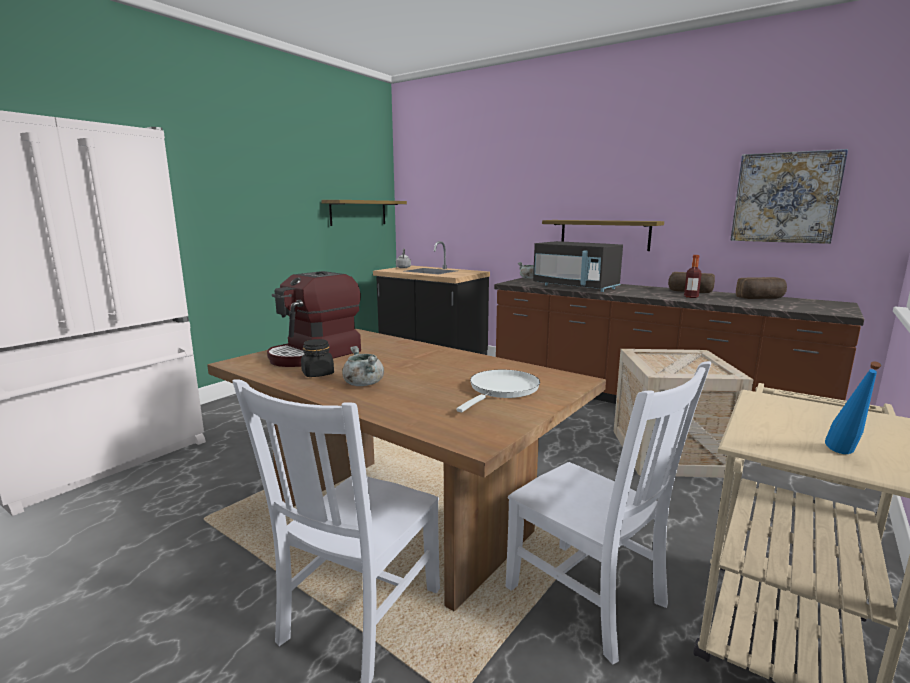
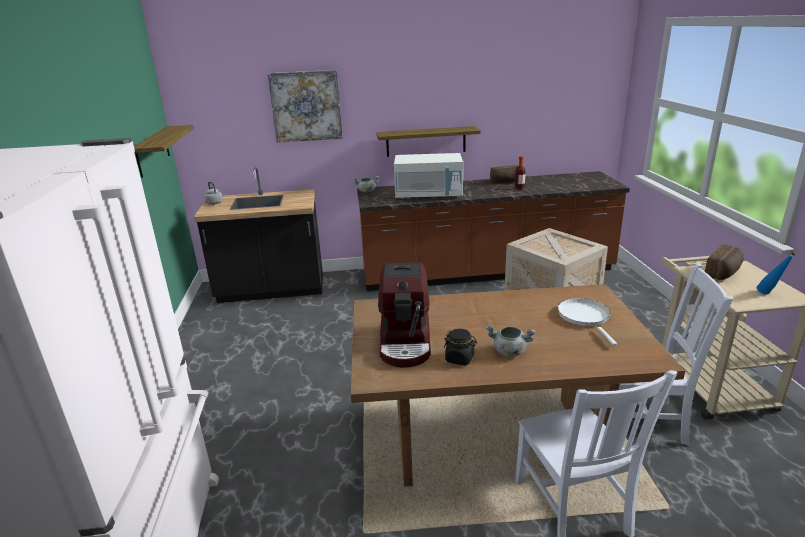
camera: 40 degrees left, 10 degrees up
black microwave [533,241,623,292] -> white microwave [394,153,463,199]
picture [730,149,848,244] -> picture moved to [268,70,342,143]
bread [736,277,787,299] -> bread moved to [705,244,744,280]

